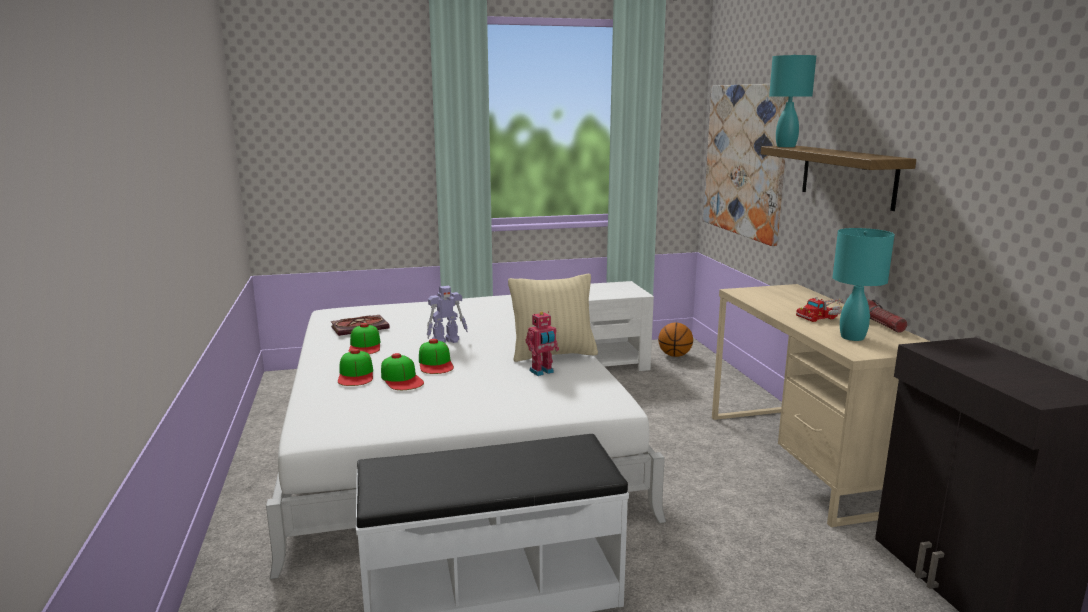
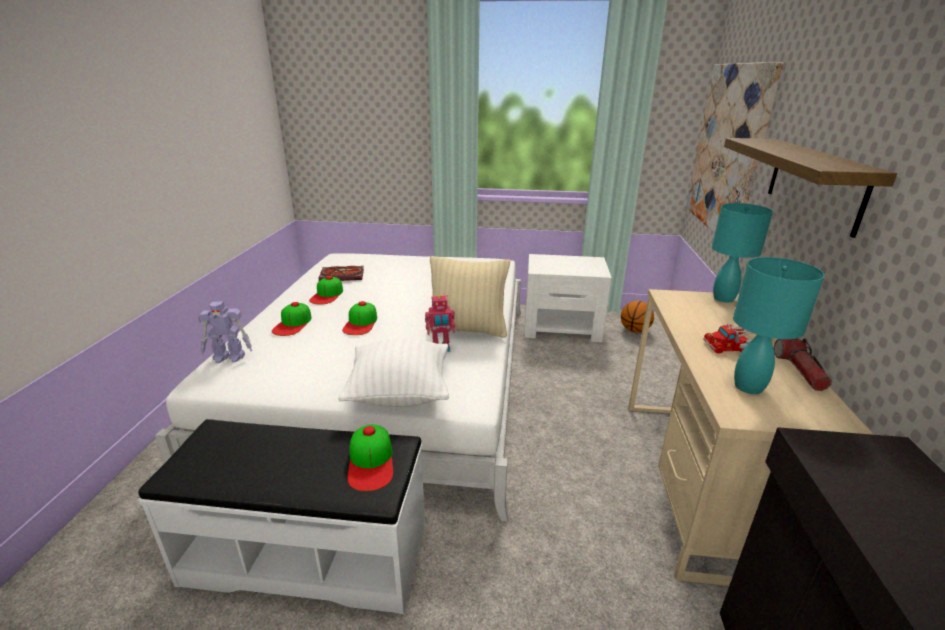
camera: 20 degrees right, 10 degrees up
cap [381,353,424,390] -> cap moved to [347,424,393,491]
toy robot [427,286,468,343] -> toy robot moved to [198,302,252,363]
turquoise table lamp [769,54,816,147] -> turquoise table lamp moved to [712,203,773,303]
none -> white pillow [338,338,449,407]

